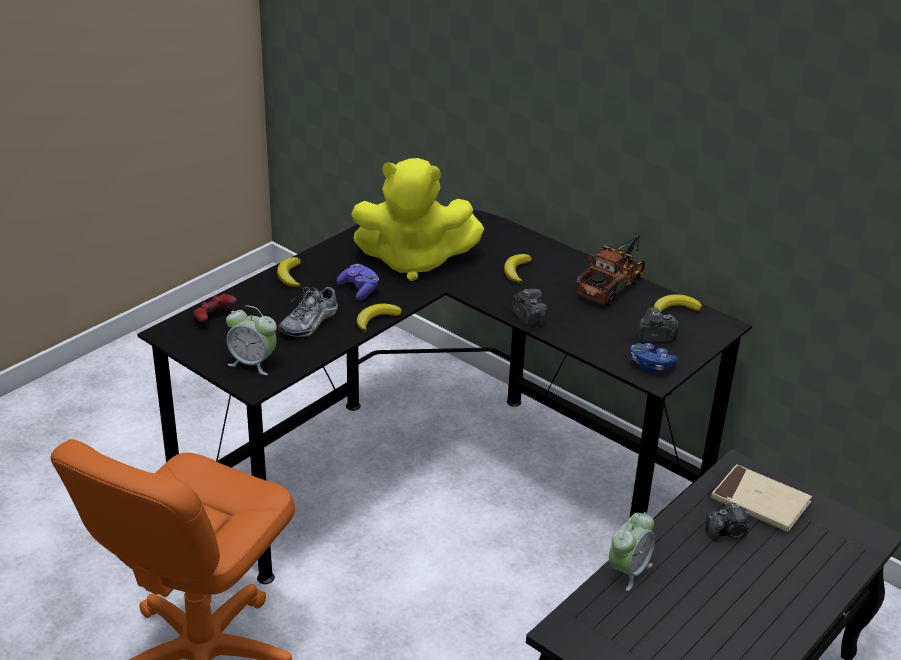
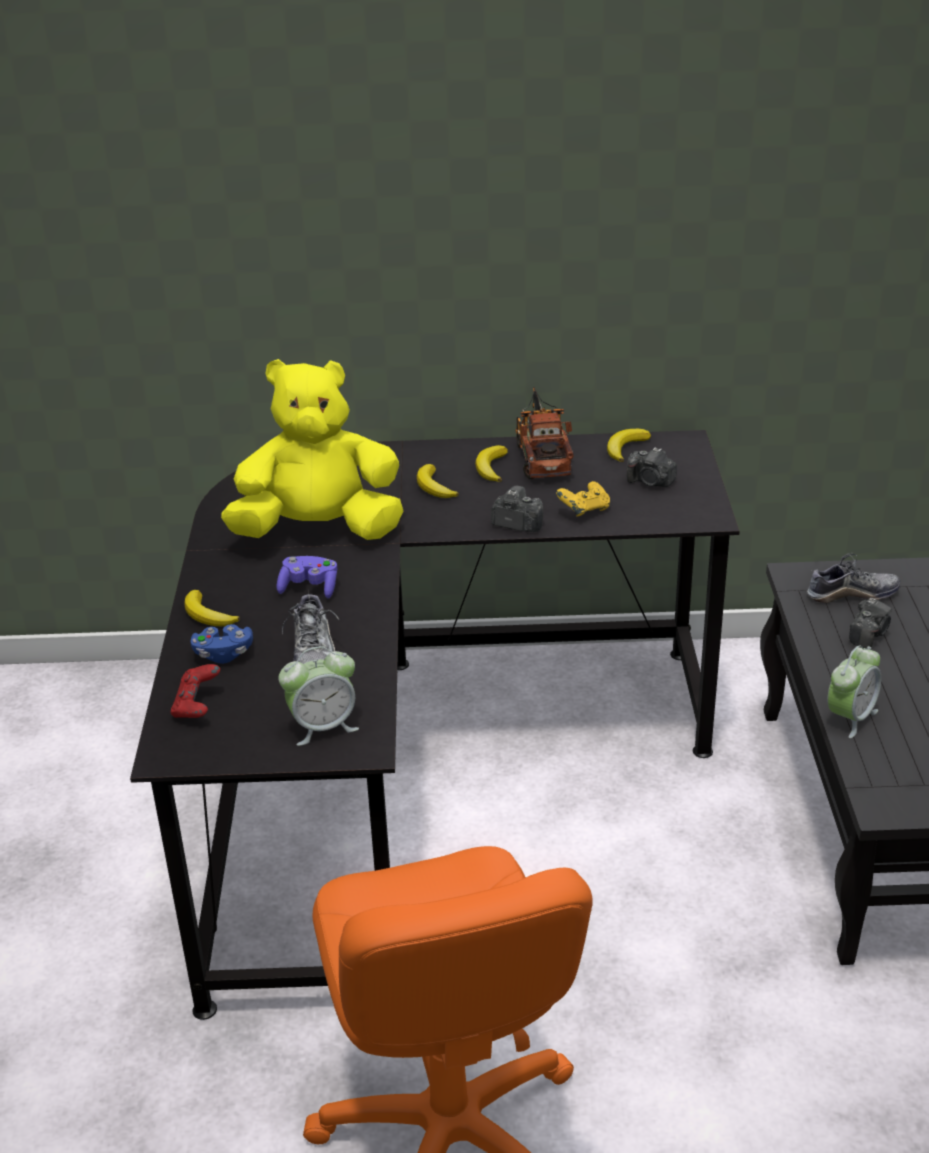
camera: 40 degrees left, 0 degrees up
yellow plush toy [351,158,484,281] -> yellow plush toy turned 150 degrees counterclockwise [221,359,403,540]
banana [357,304,402,332] -> banana moved to [475,445,508,482]
alarm clock [609,512,655,591] -> alarm clock turned 45 degrees clockwise [827,645,881,738]
blue game controller [630,343,678,372] -> blue game controller moved to [191,624,253,664]
camera [637,307,679,343] -> camera turned 105 degrees counterclockwise [627,447,677,487]
beige book [711,464,812,532] -> shoe [807,553,900,603]
none -> yellow game controller [556,481,610,516]

